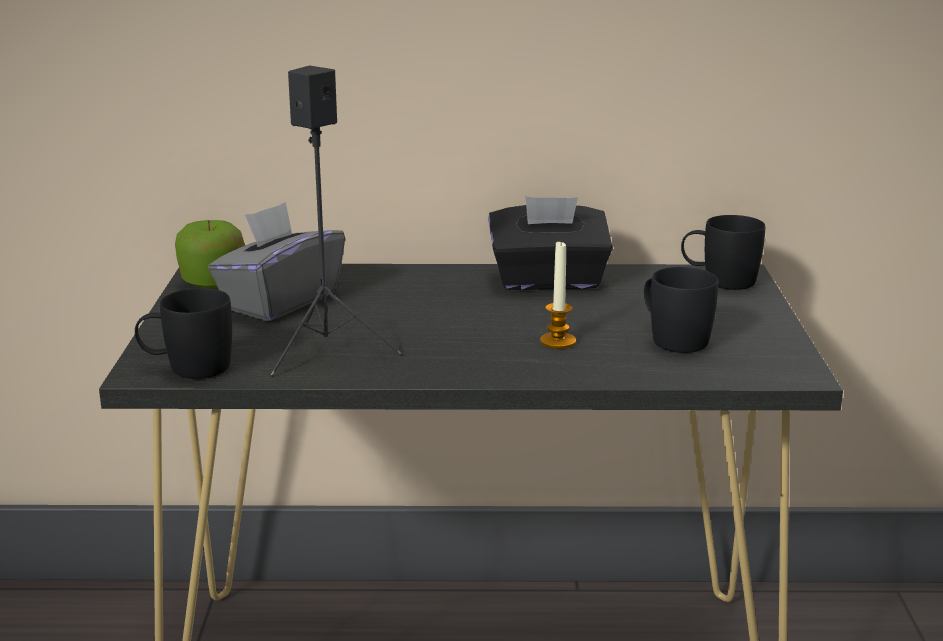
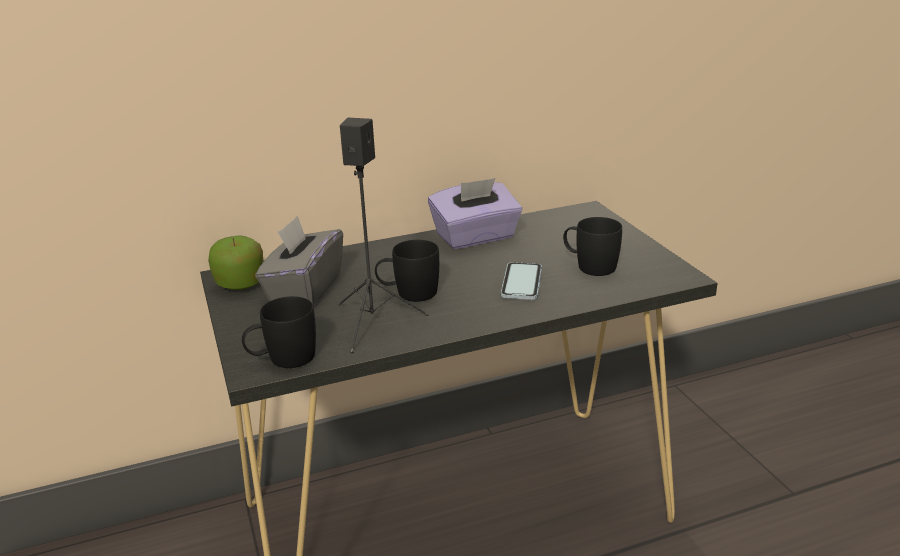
camera: 20 degrees left, 5 degrees up
black tissue box [488,196,613,290] -> purple tissue box [428,178,522,249]
candle [540,242,576,349] -> phone [501,262,542,300]
black mug [681,215,765,290] -> black mug moved to [375,240,439,302]

